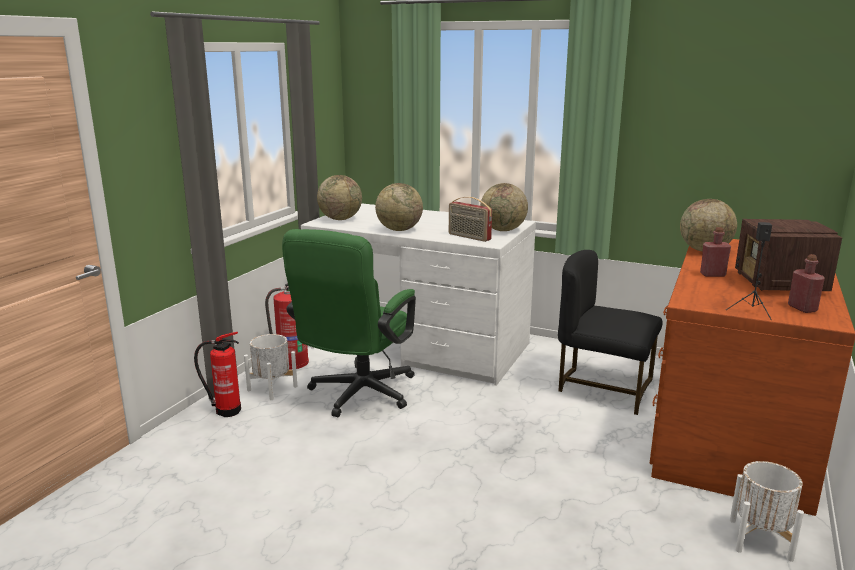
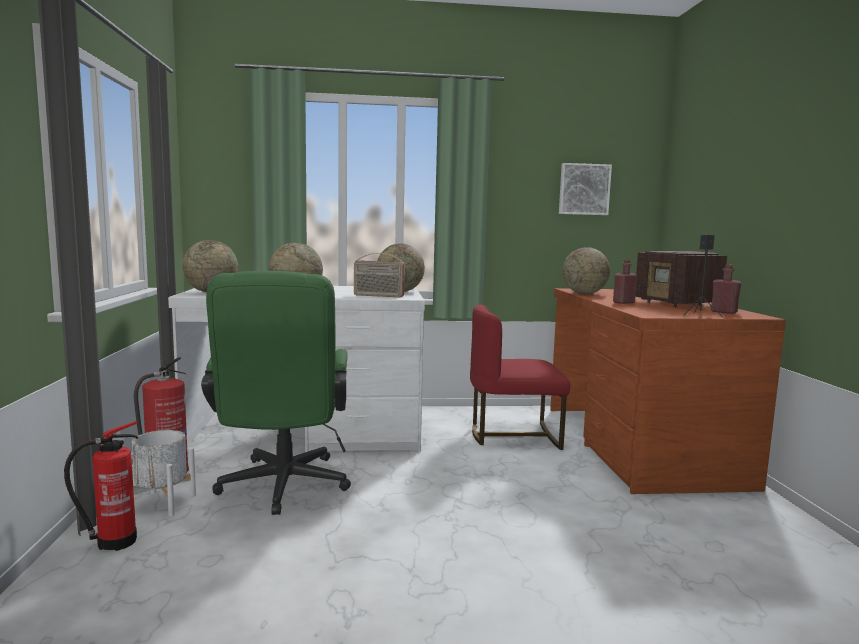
camera: 30 degrees left, 10 degrees down
black chair [558,250,662,415] -> red chair [470,305,570,450]
white planter [730,461,804,562] -> none
none -> picture [559,163,612,215]

